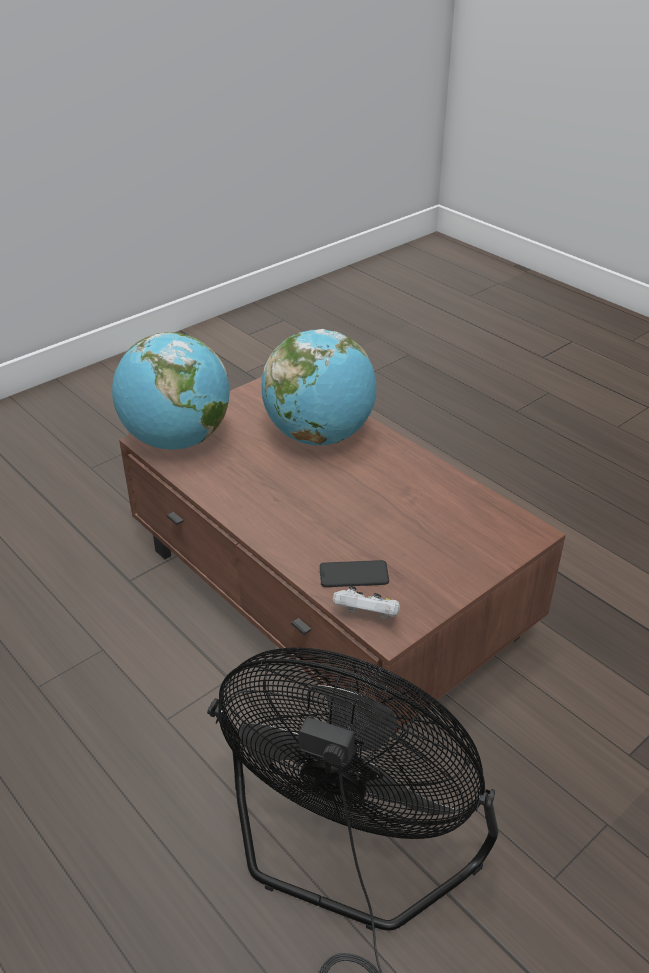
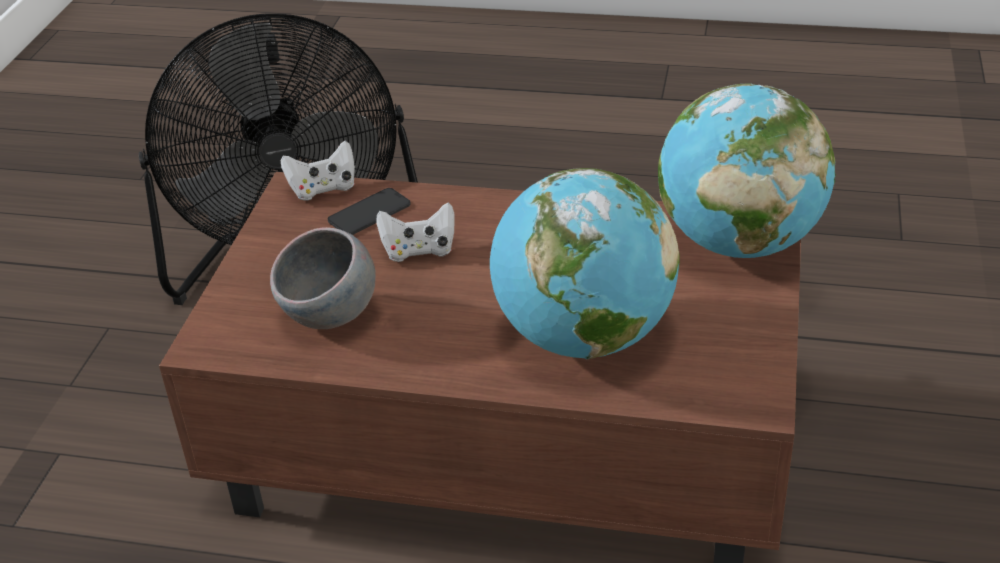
camera: 145 degrees right, 0 degrees up
none -> grey bowl [270,227,376,329]
none -> white game controller [376,203,454,262]

